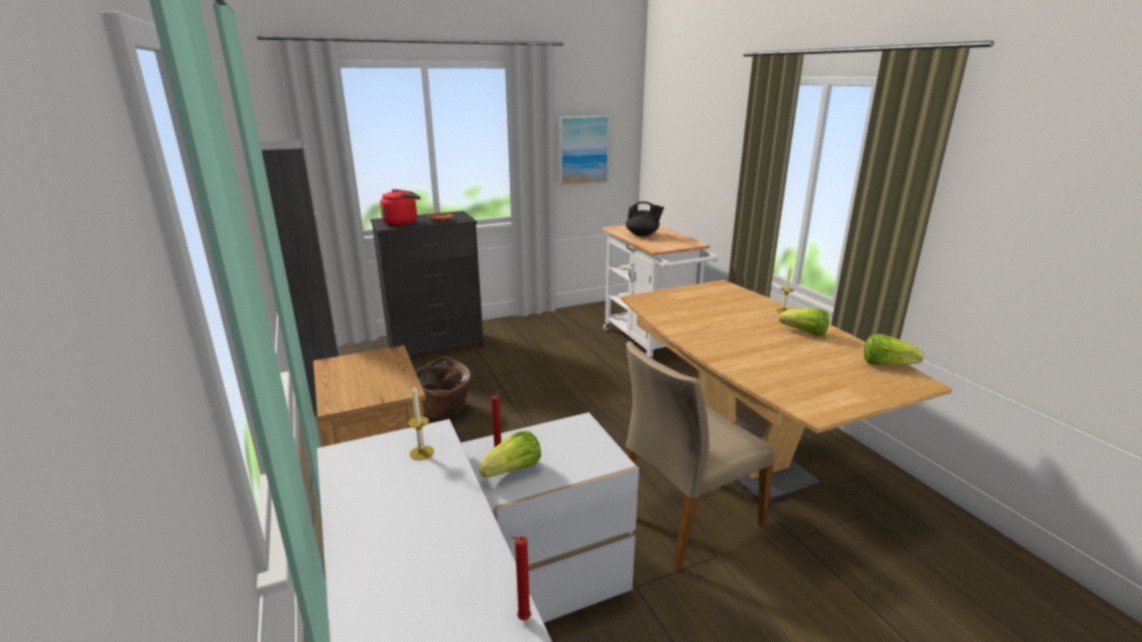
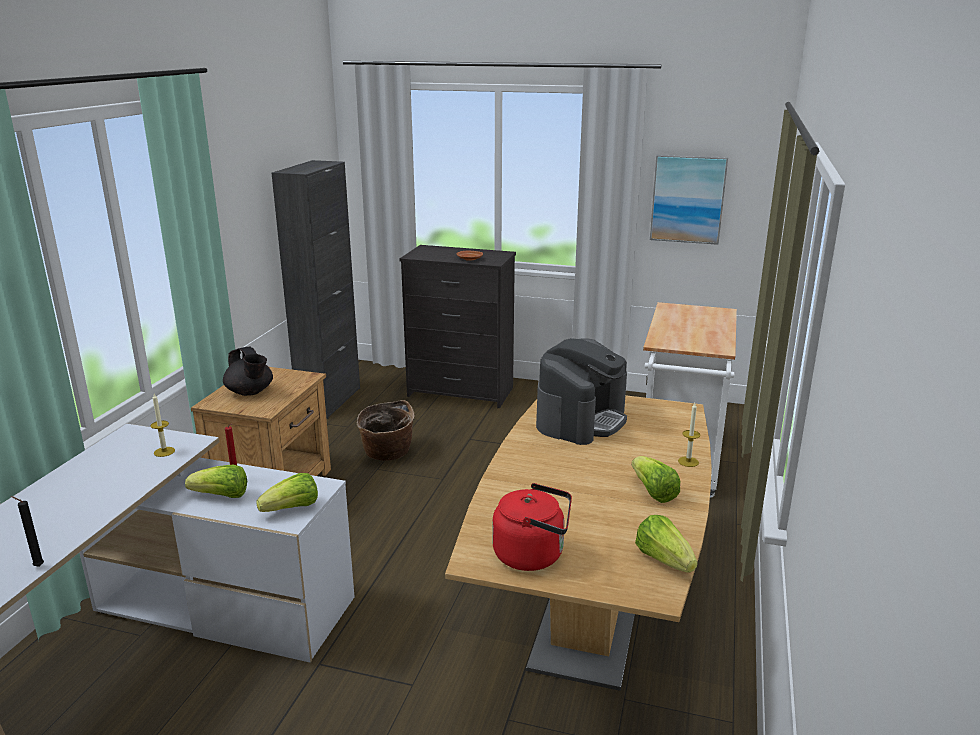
camera: 40 degrees right, 0 degrees up
red kettle [380,189,421,226] -> red kettle moved to [492,483,572,571]
red candle [512,536,531,620] -> black candle [11,496,44,567]
beige chair [625,341,775,572] -> none
black teapot [626,201,664,236] -> black teapot moved to [223,347,273,396]
none -> lettuce [256,473,318,512]
none -> coffee machine [536,338,627,445]

